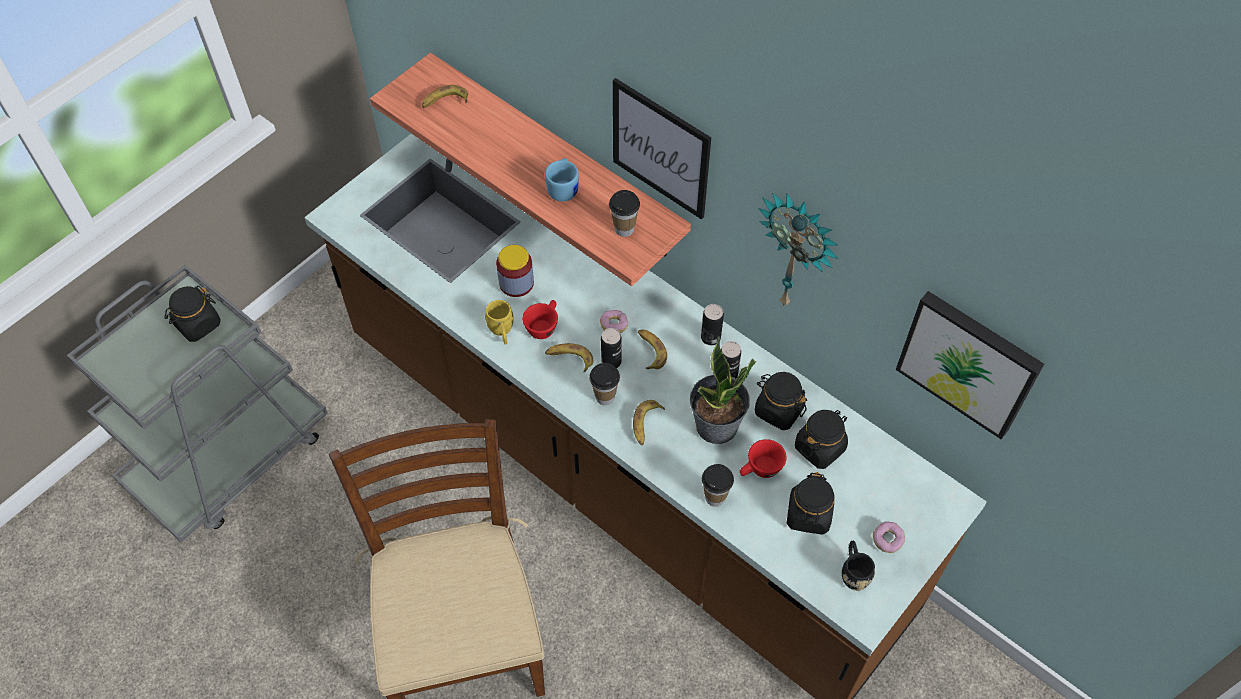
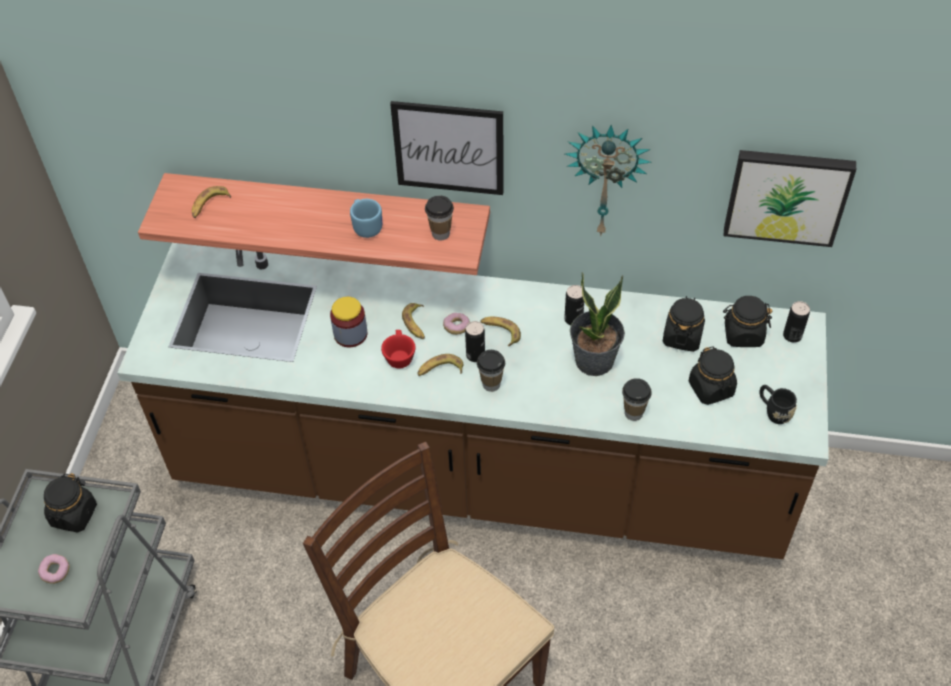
camera: 30 degrees left, 5 degrees down
yellow mug [485,300,514,344] -> none
banana [633,400,665,445] -> banana moved to [402,303,425,339]
can [701,304,724,345] -> can moved to [783,301,810,343]
red cup [740,439,787,478] -> none
black jar [755,372,807,430] -> black jar moved to [723,296,772,347]
donut [873,521,905,553] -> donut moved to [38,554,69,584]

